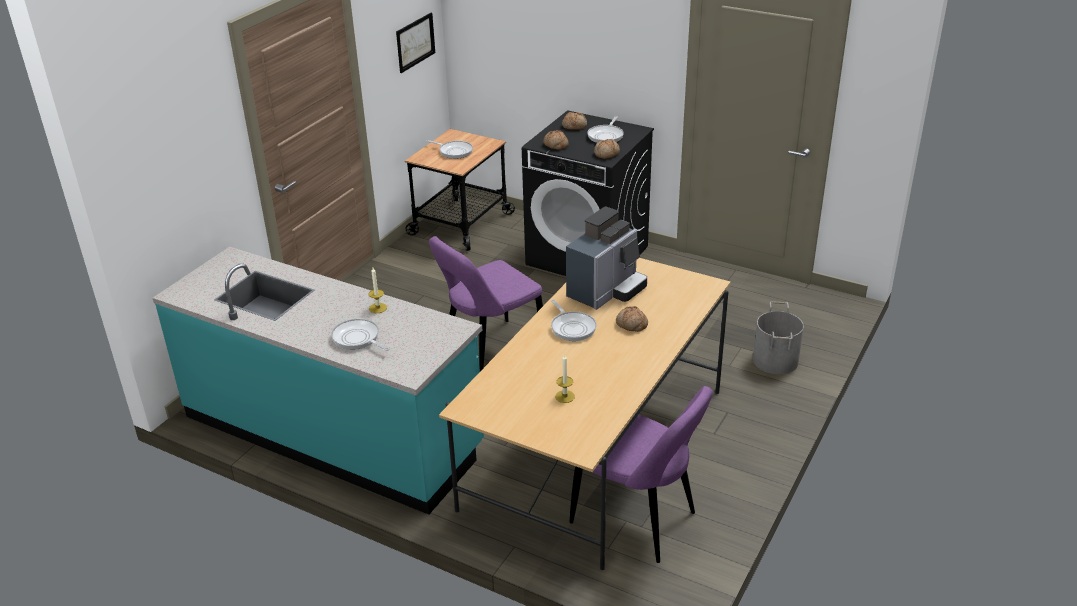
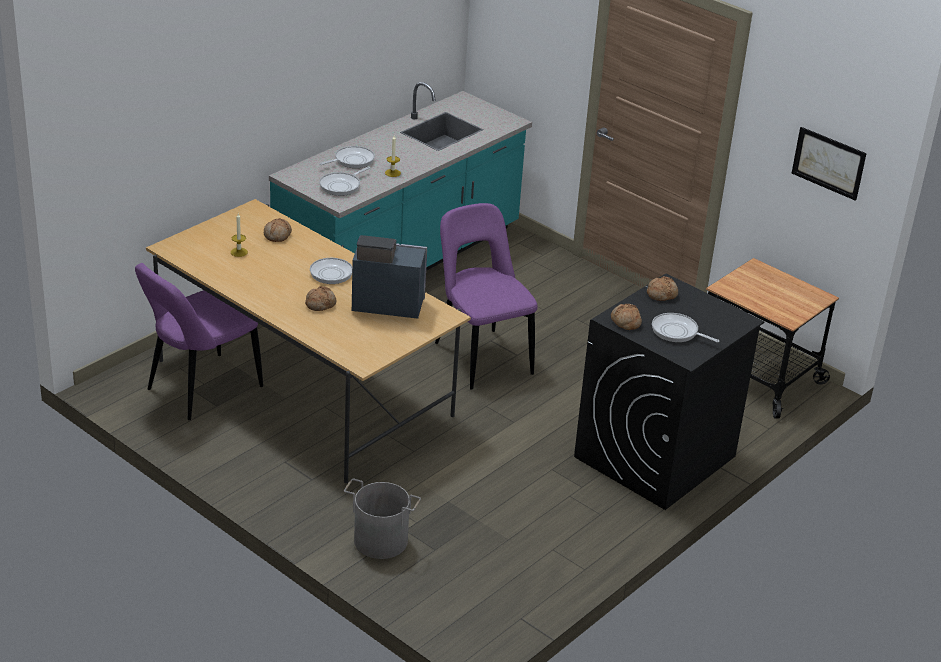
camera: 100 degrees right, 0 degrees up
frying pan [426,140,473,159] -> frying pan moved to [319,167,370,196]
bread [562,112,587,130] -> bread moved to [264,218,292,242]
coffee machine [566,206,647,310] -> coffee machine turned 135 degrees clockwise [352,235,427,319]

